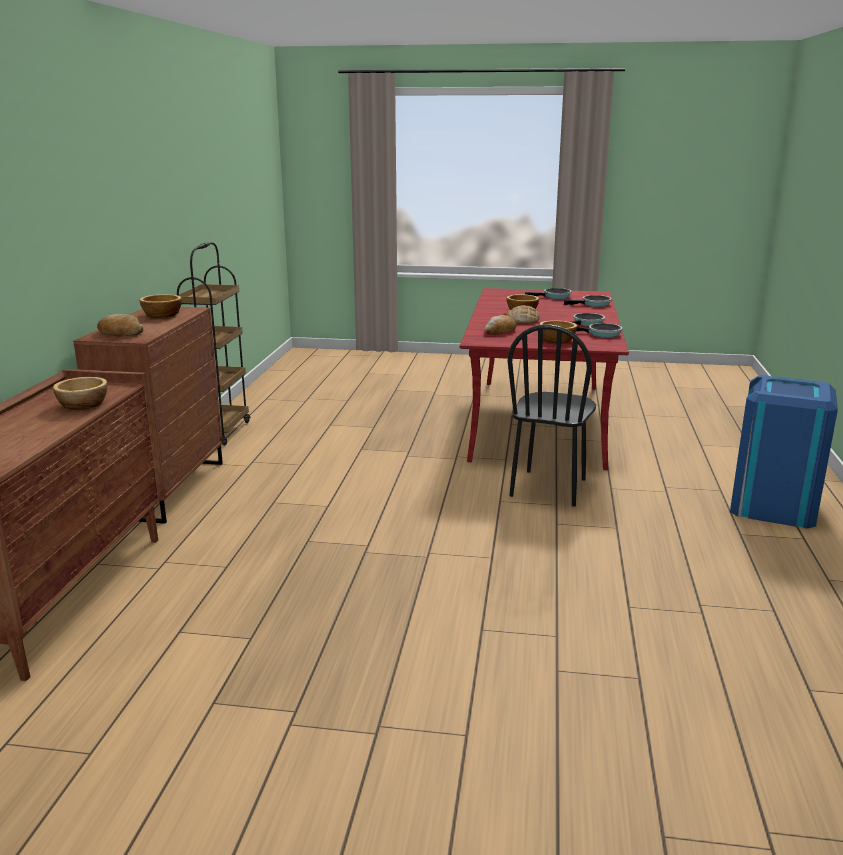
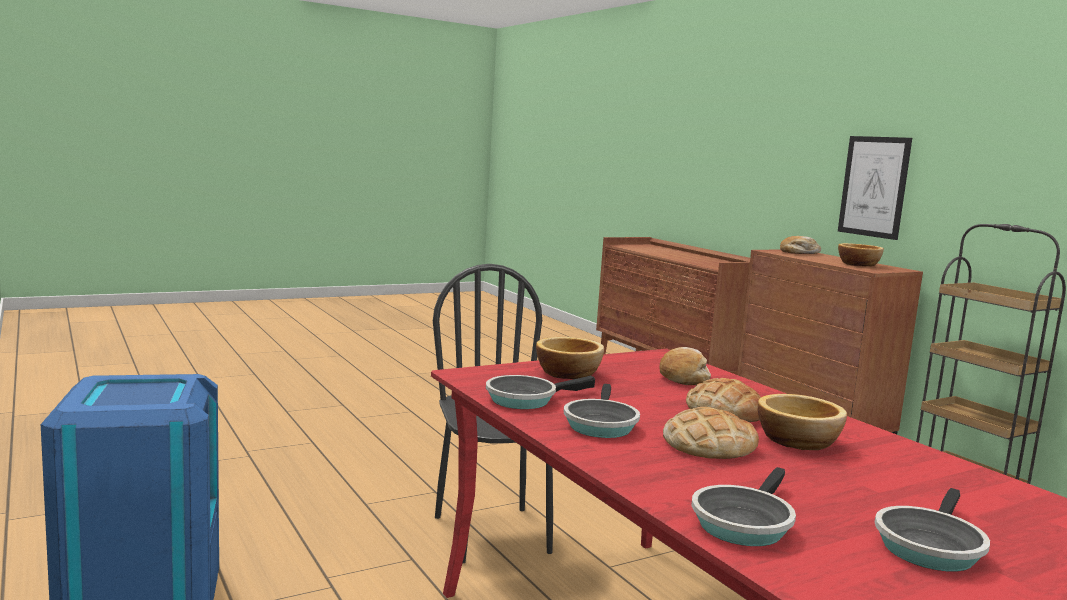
camera: 140 degrees right, 10 degrees down
bowl [53,377,108,410] -> none
none -> bread [663,407,759,459]
none -> picture [838,136,912,240]

